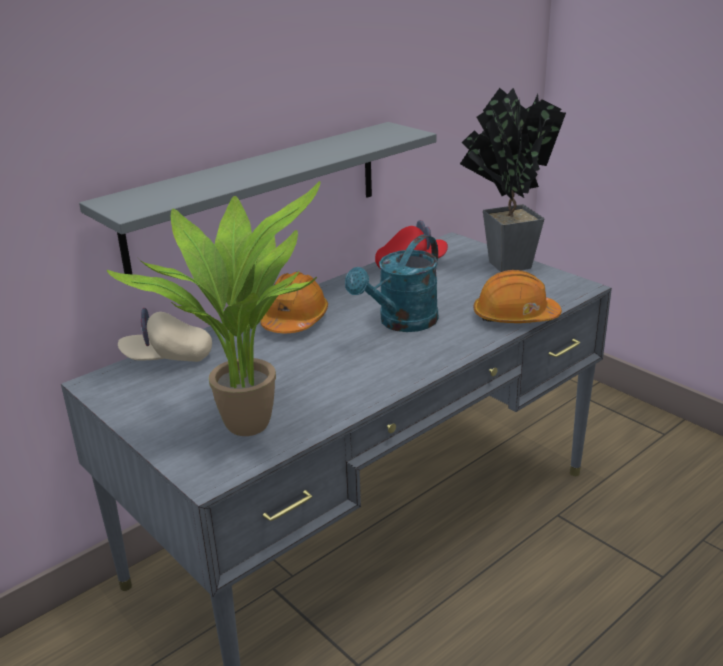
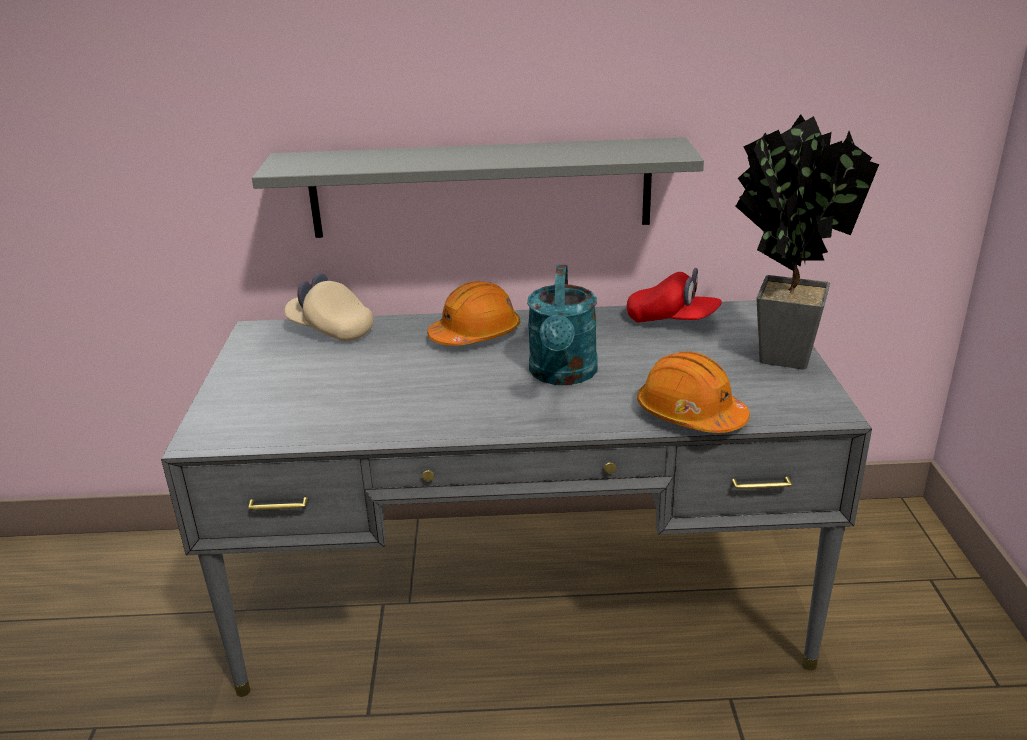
camera: 40 degrees right, 0 degrees up
potted plant [107,181,321,436] -> none
turquoise watering can [345,234,439,332] -> turquoise watering can turned 75 degrees counterclockwise [527,265,597,385]

